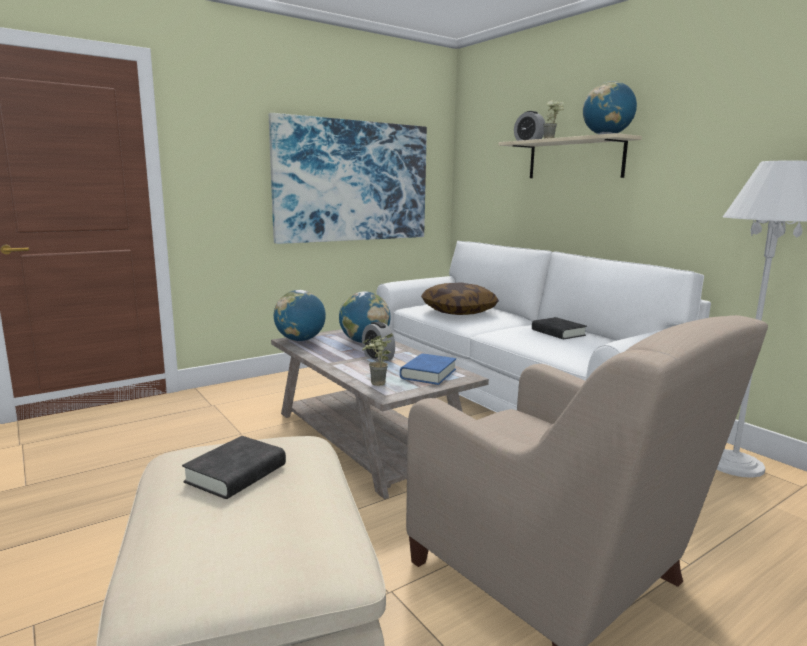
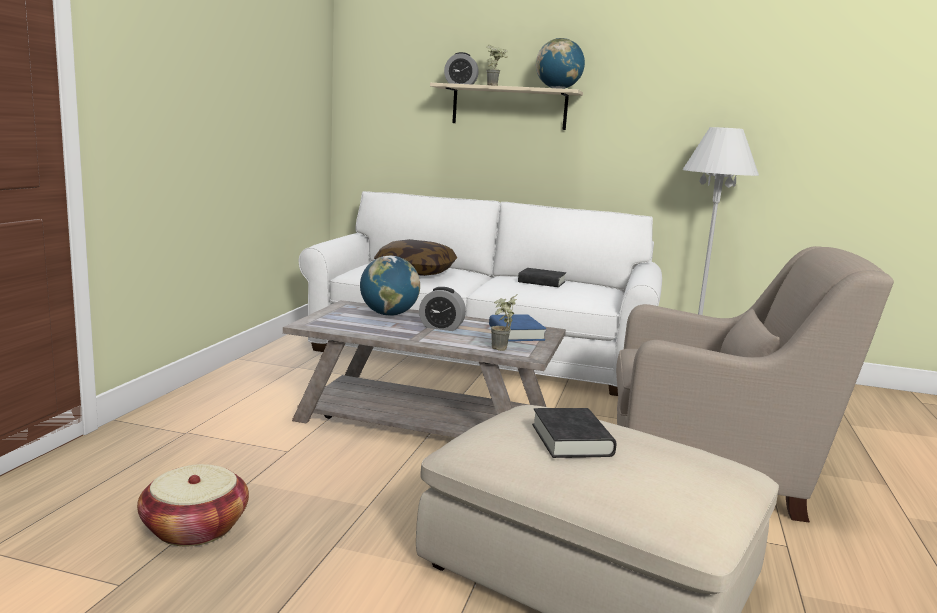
camera: 40 degrees left, 0 degrees up
picture [269,113,427,244] -> none
globe [274,290,326,341] -> none
none -> basket [137,464,249,546]

